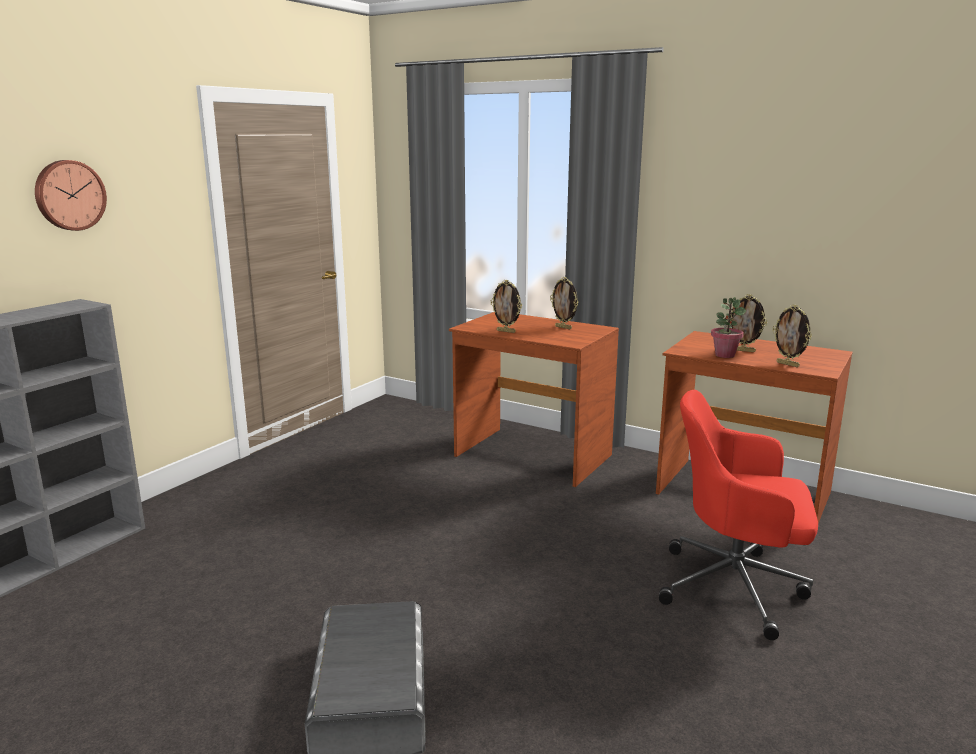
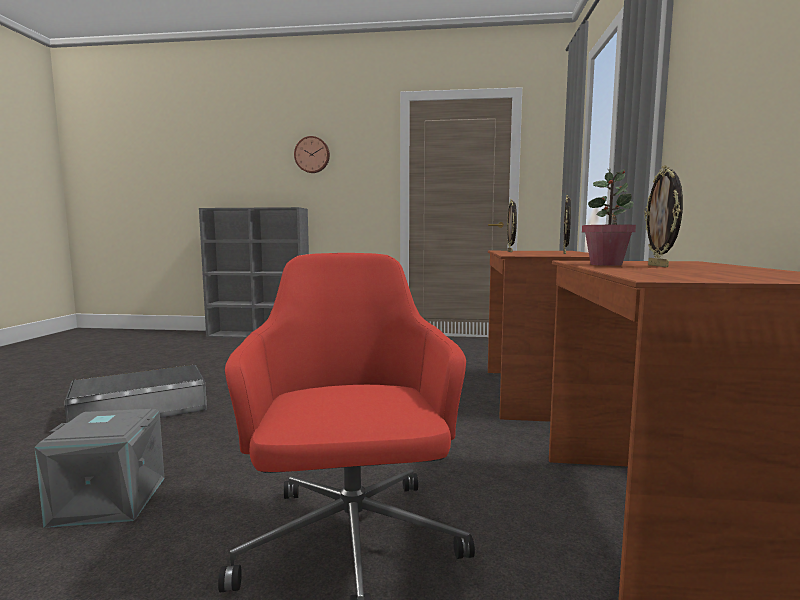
camera: 65 degrees right, 10 degrees down
picture frame [773,305,812,367] -> none
none -> grey storage box [34,409,165,528]

